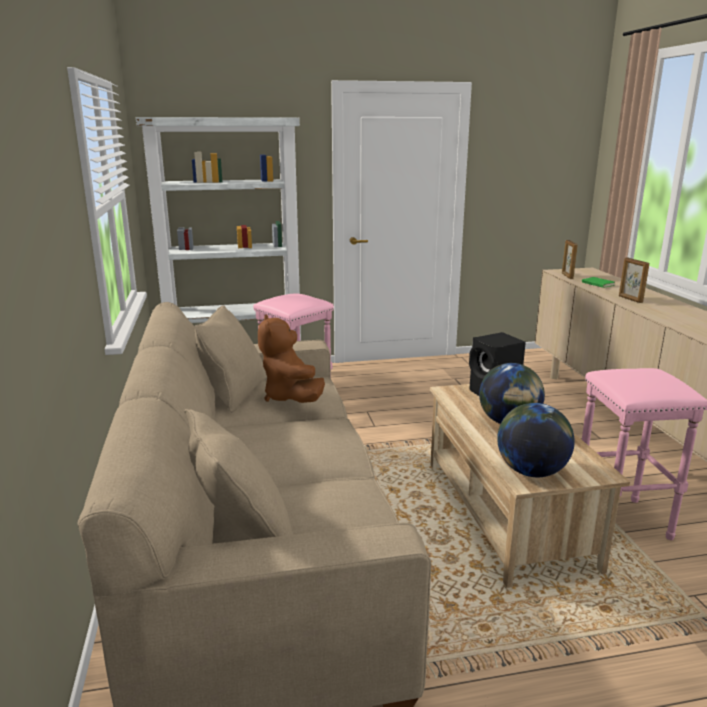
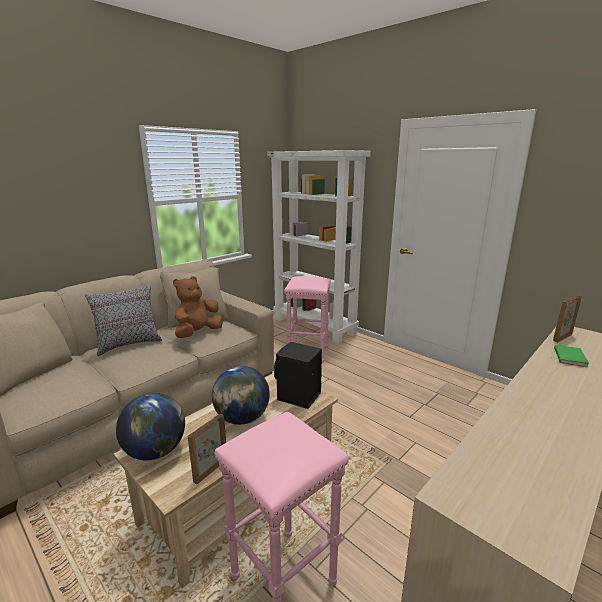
camera: 55 degrees right, 0 degrees up
picture frame [619,257,649,303] -> picture frame moved to [188,414,226,484]
none -> grey pillow [85,285,162,356]

